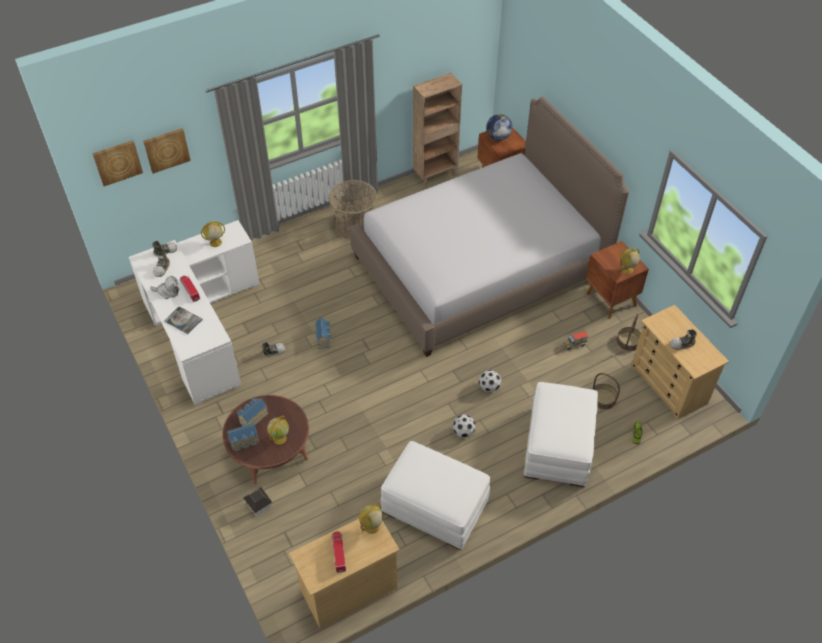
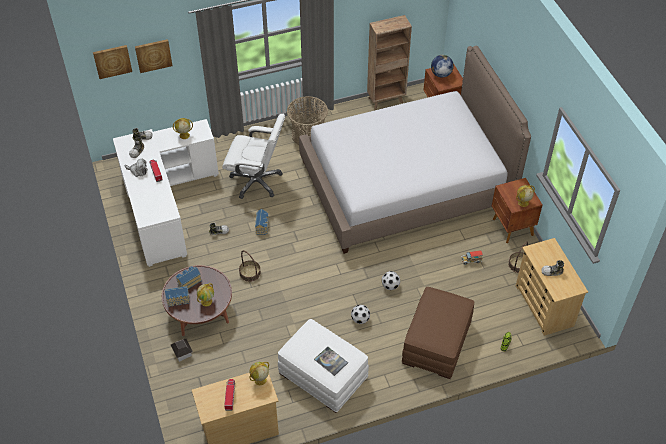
camera: 10 degrees right, 0 degrees up
book [164,306,203,334] -> book moved to [314,347,348,376]
white ottoman [524,382,598,487] -> brown ottoman [402,287,474,379]
basket [592,373,620,410] -> basket moved to [239,250,261,282]
none -> white office chair [222,113,285,199]

